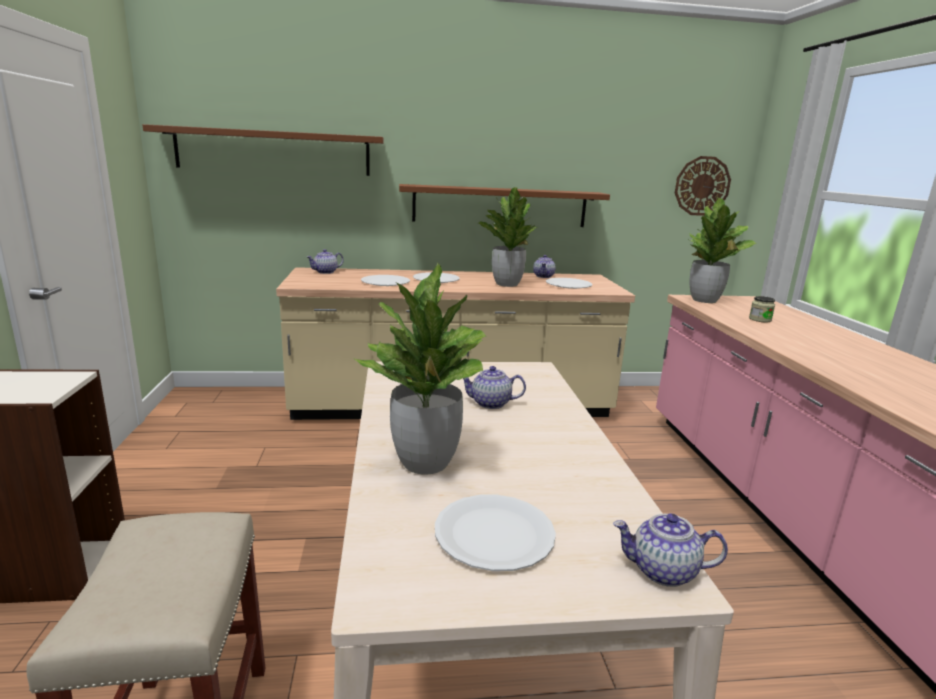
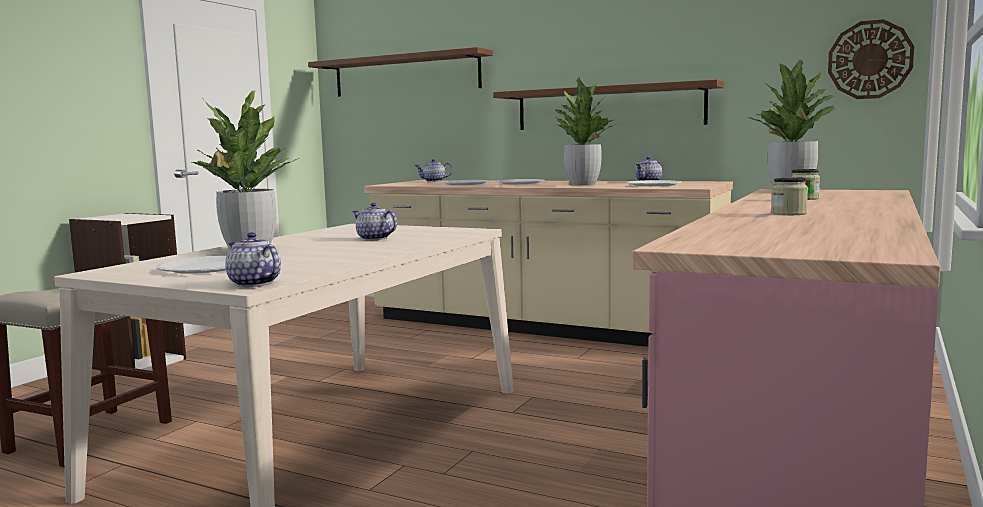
camera: 35 degrees right, 10 degrees down
none -> jar [771,177,808,215]

